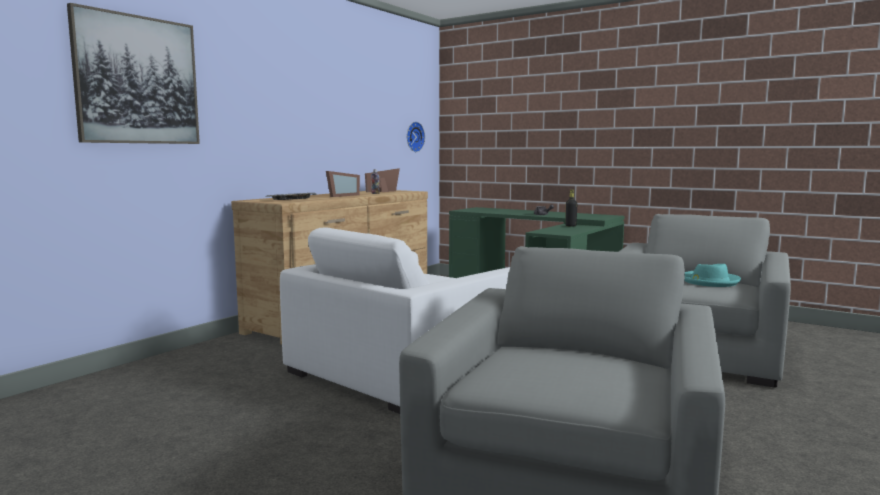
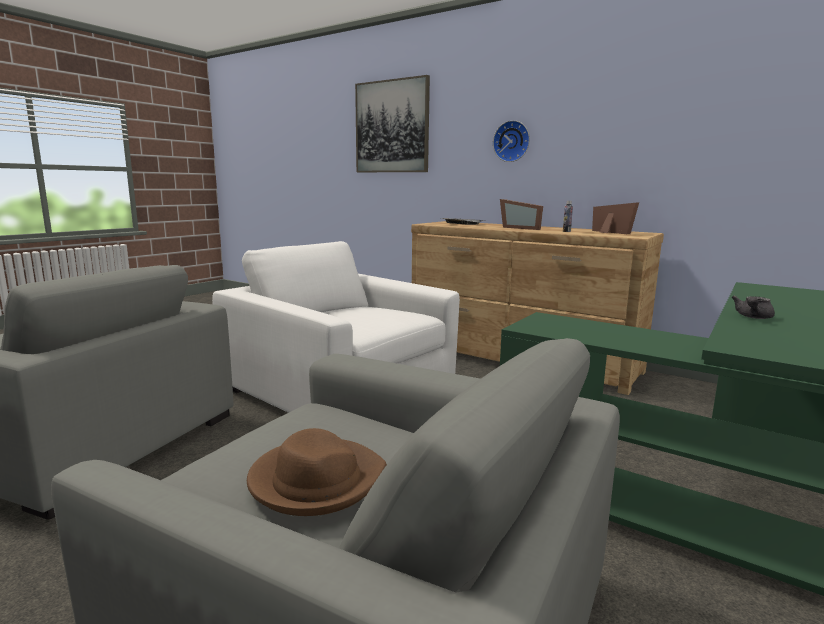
camera: 90 degrees right, 5 degrees up
wall clock [407,122,425,152] -> wall clock moved to [493,120,530,162]
black bottle [565,189,577,227] -> none
turquoise hat [685,264,741,287] -> brown hat [247,428,387,516]

